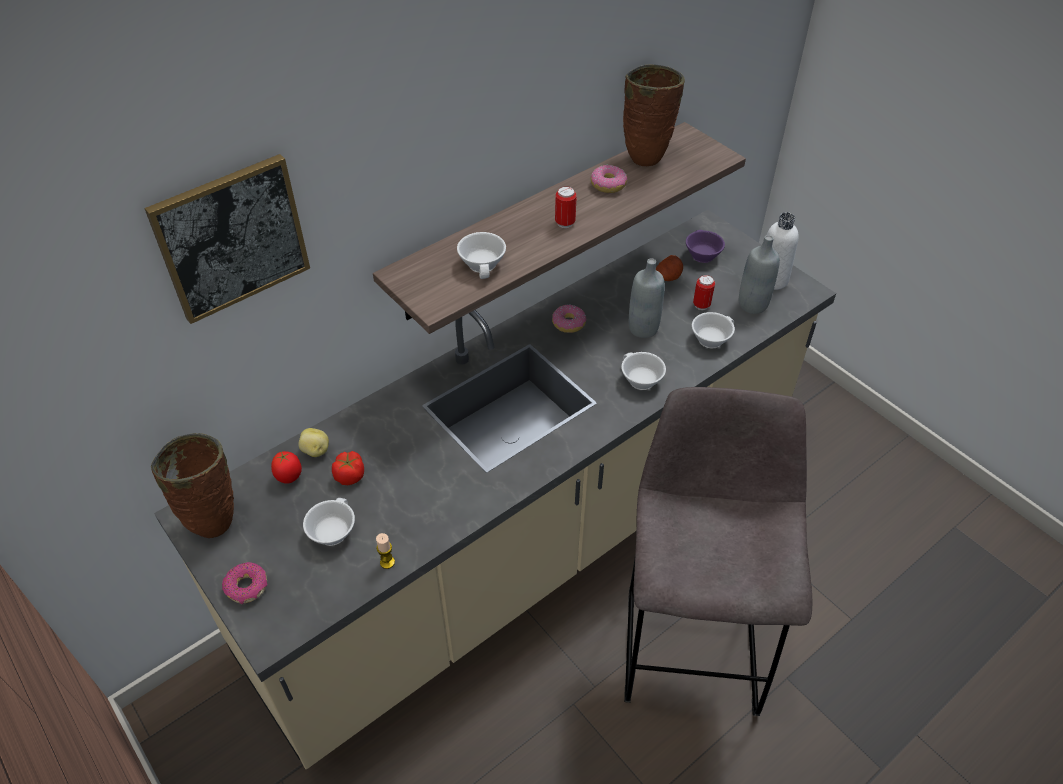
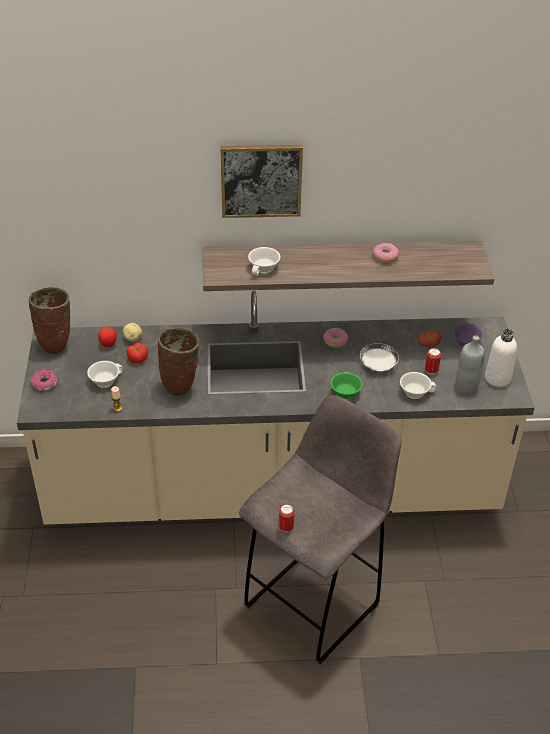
camera: 35 degrees right, 5 degrees down
picture [144,154,310,324] -> picture moved to [220,145,303,218]
can [555,186,576,228] -> can moved to [279,504,294,532]
white cup [621,352,666,390] -> green cup [331,372,362,400]
brown vase [623,64,685,166] -> brown vase moved to [158,328,199,396]
grey bottle [629,258,665,338] -> white plate [360,343,399,371]

